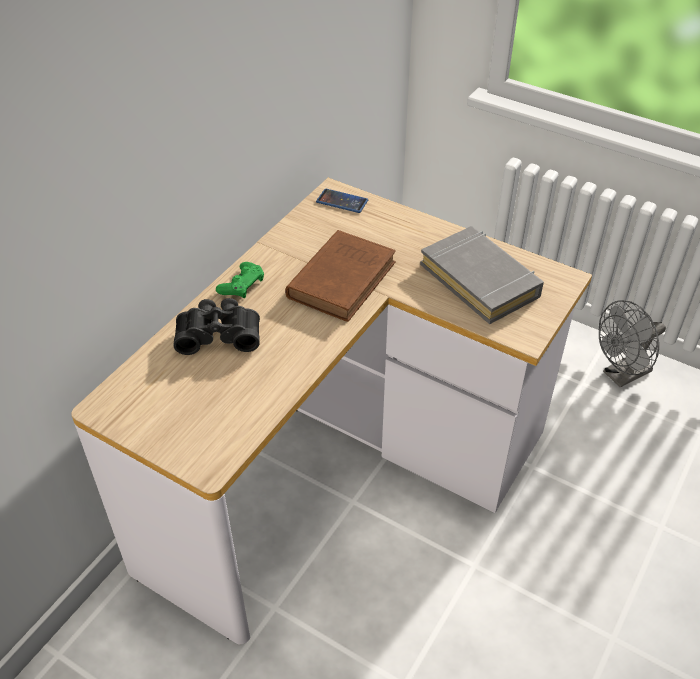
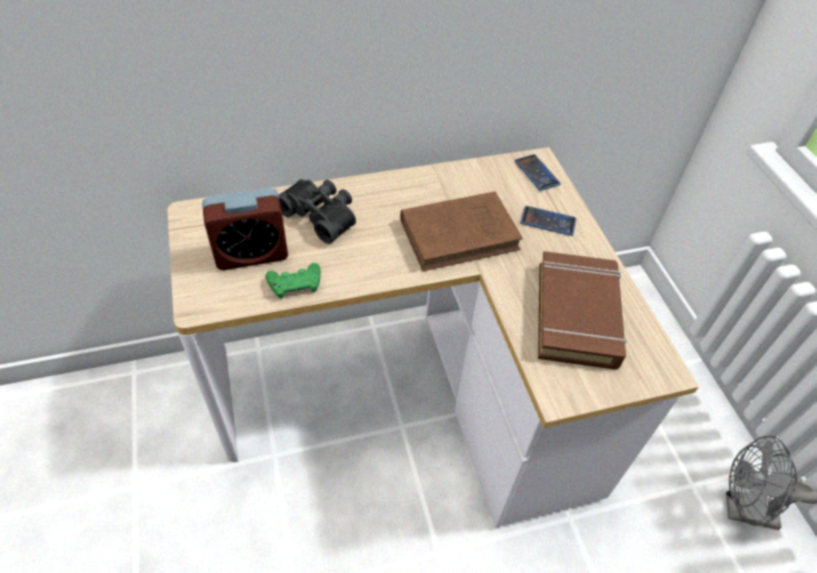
camera: 40 degrees right, 5 degrees up
green game controller [216,262,264,299] -> green game controller moved to [266,263,321,299]
grey book [420,226,544,324] -> brown book [538,251,627,370]
none -> alarm clock [202,188,288,270]
none -> phone [520,206,576,236]

